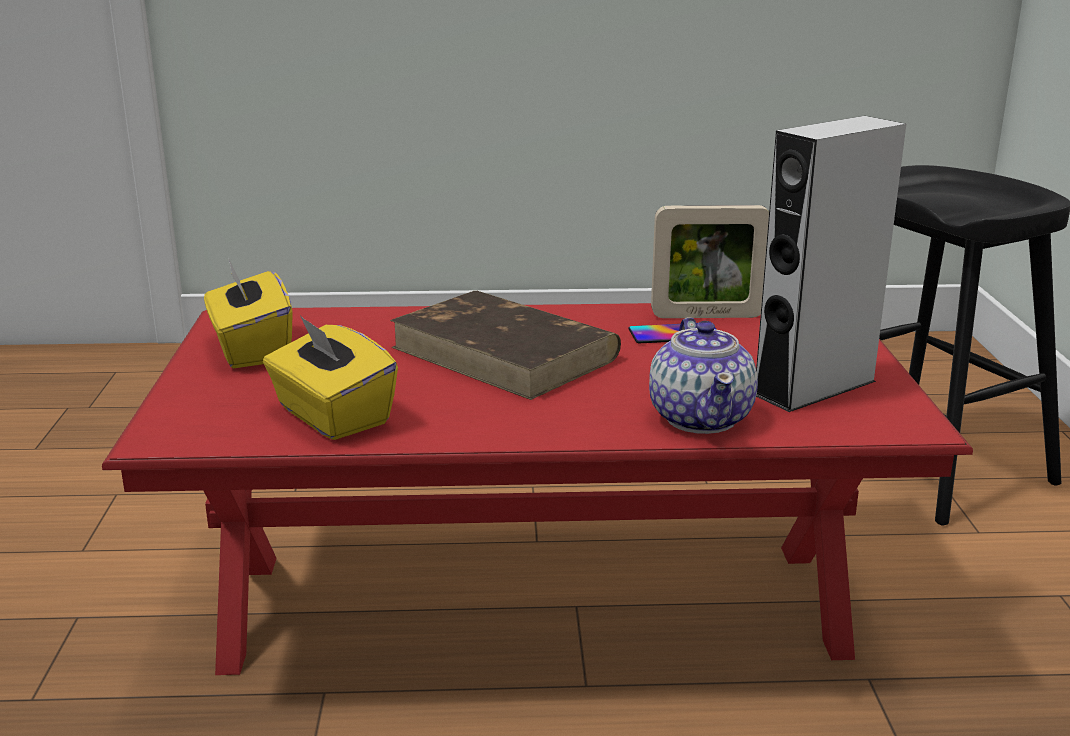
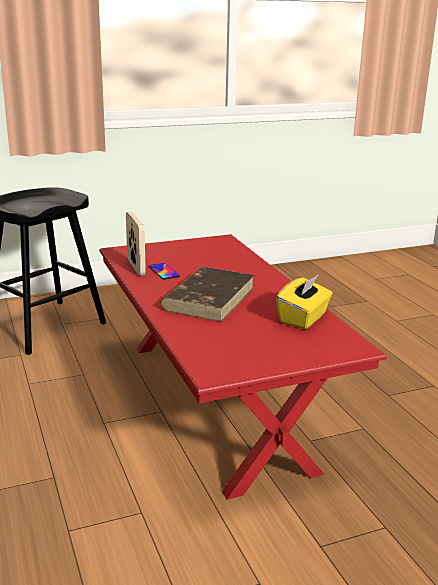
camera: 110 degrees left, 0 degrees up
yellow tissue box [204,258,293,368] -> none
teapot [649,317,758,434] -> none
grey speaker [756,116,906,412] -> none

